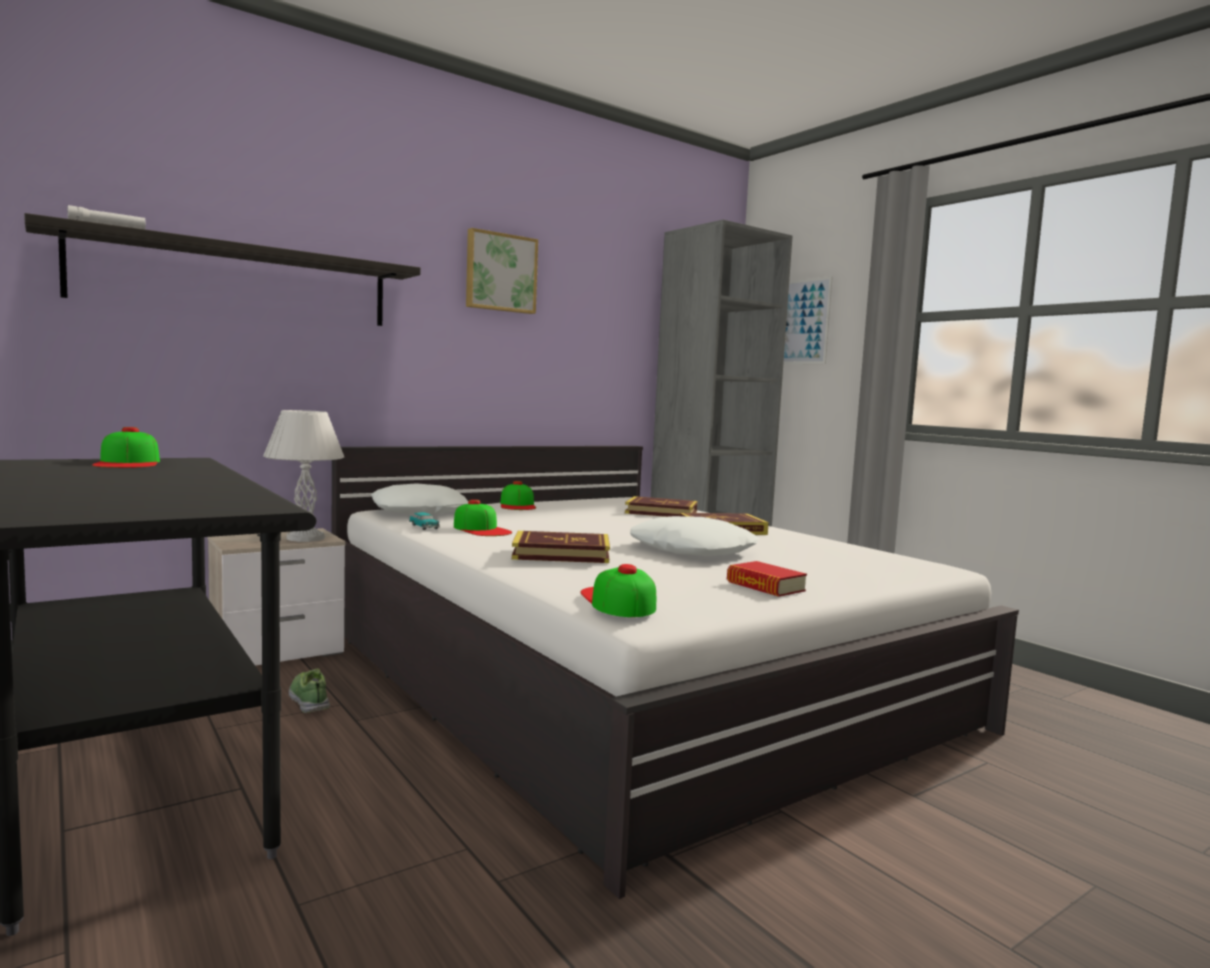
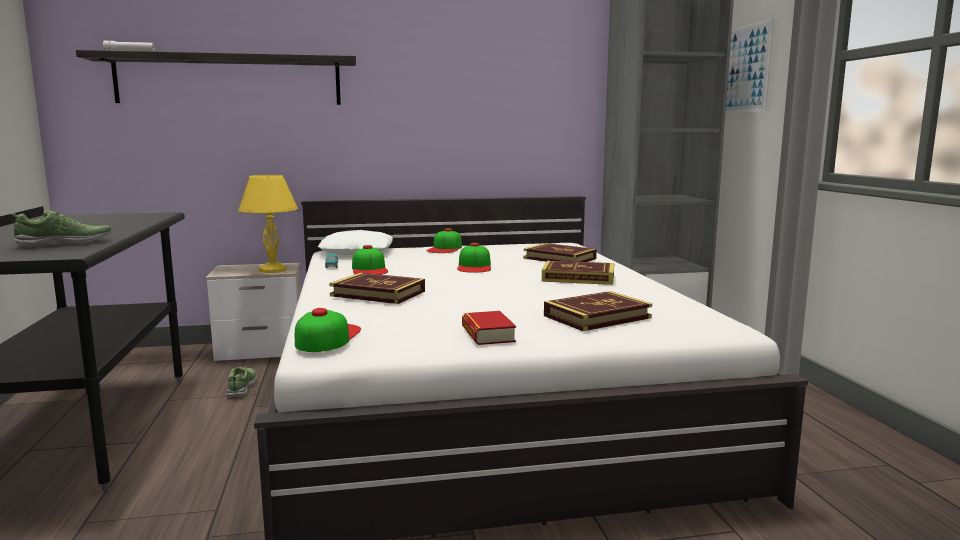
camera: 25 degrees right, 5 degrees up
cap [92,427,160,468] -> cap moved to [457,243,491,273]
white table lamp [263,410,344,542] -> yellow table lamp [238,175,298,273]
picture [466,228,538,314] -> none
white pillow [630,516,760,556] -> none
none -> shoe [10,210,111,247]
none -> book [544,291,652,331]

